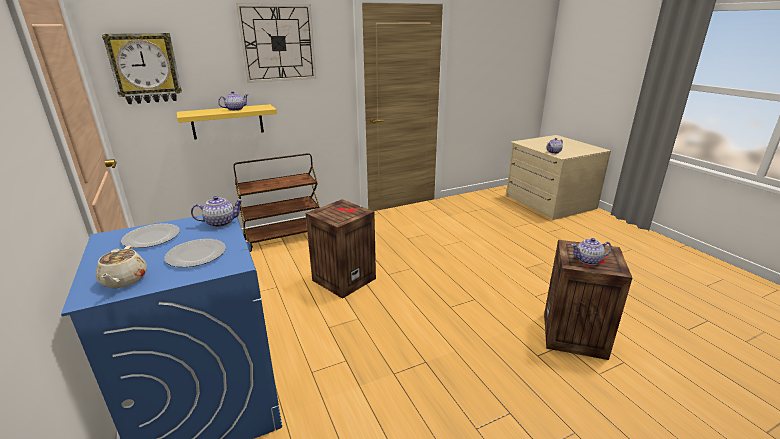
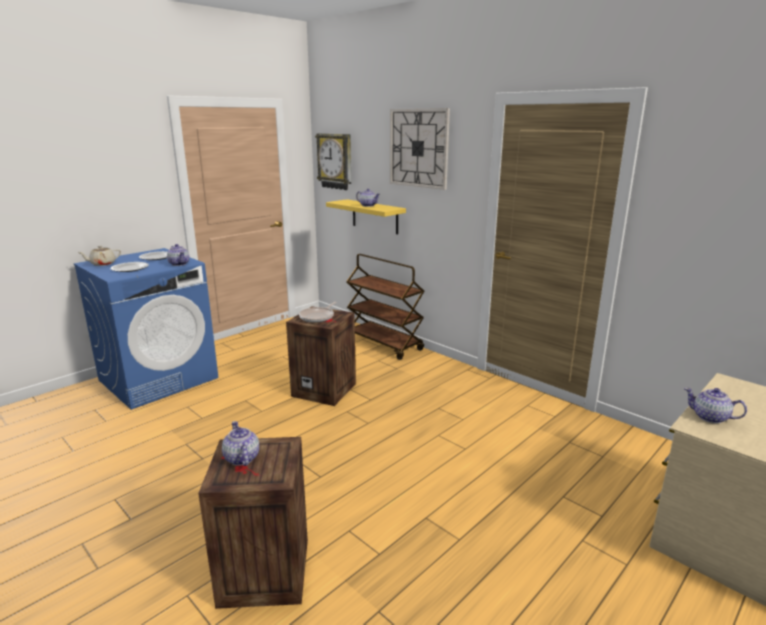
camera: 70 degrees right, 5 degrees down
none -> frying pan [299,302,337,323]

